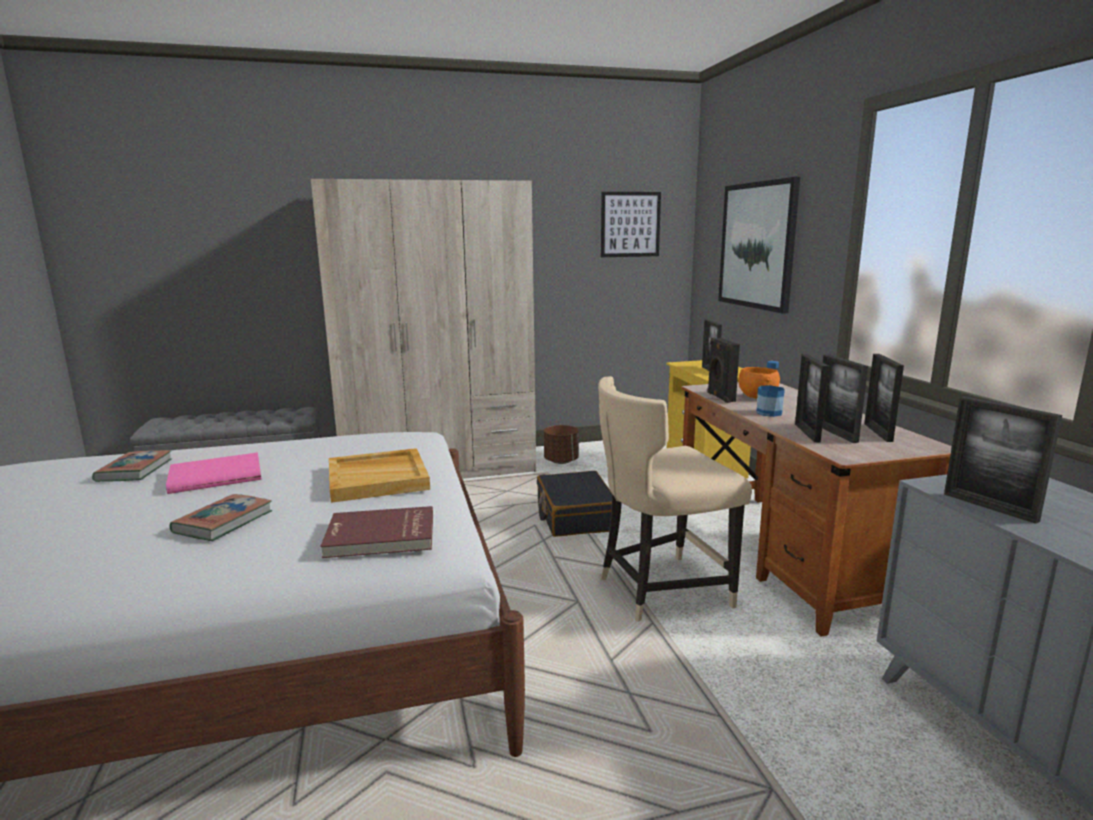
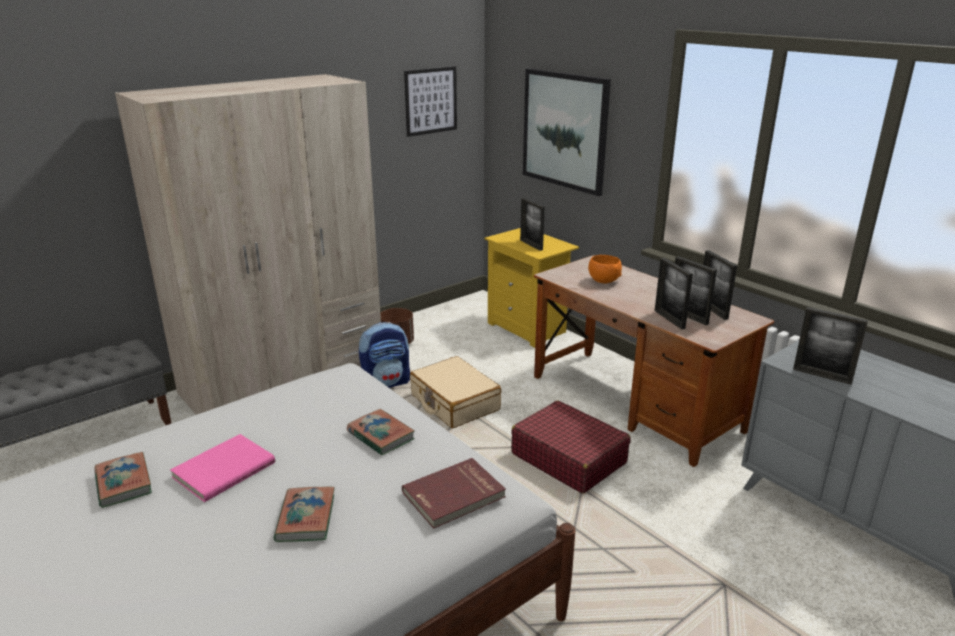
camera: 25 degrees left, 10 degrees up
beige tray [329,448,430,503] -> book [347,409,415,455]
black suitcase [537,471,612,537] -> beige suitcase [410,356,501,428]
beige chair [598,376,752,622] -> red suitcase [511,401,631,493]
black speaker [707,338,740,403] -> none
bottle [757,361,785,417] -> none
none -> backpack [359,322,410,388]

